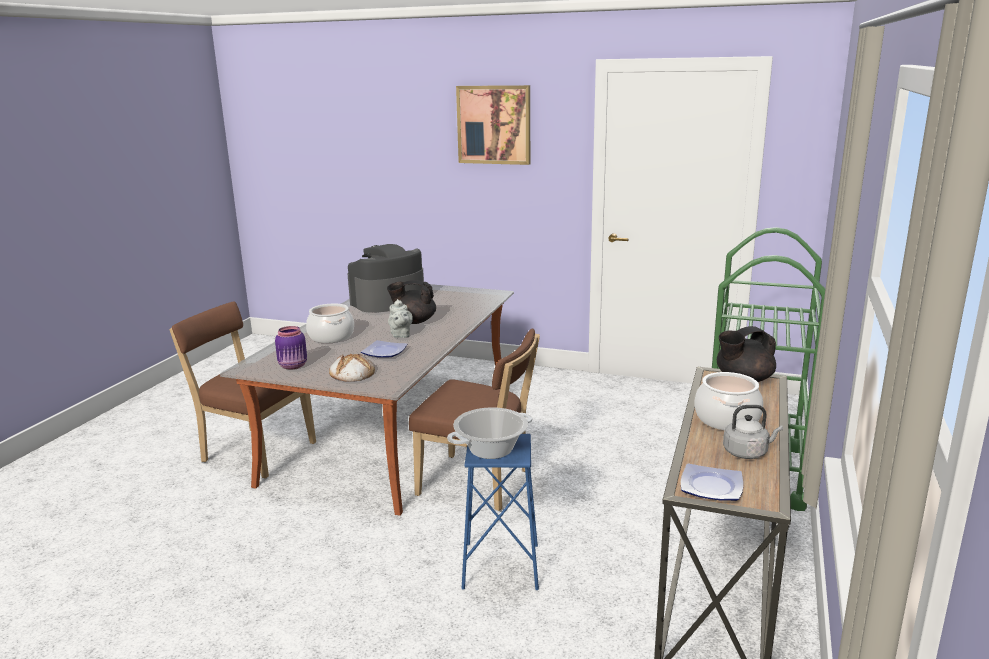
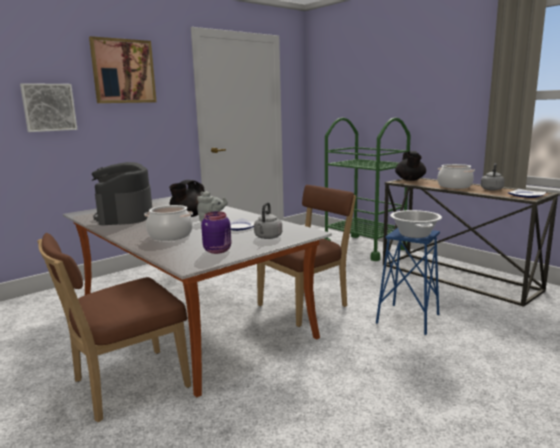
camera: 60 degrees left, 5 degrees down
bread [329,354,375,382] -> grey kettle [254,202,282,239]
none -> picture [20,83,78,132]

